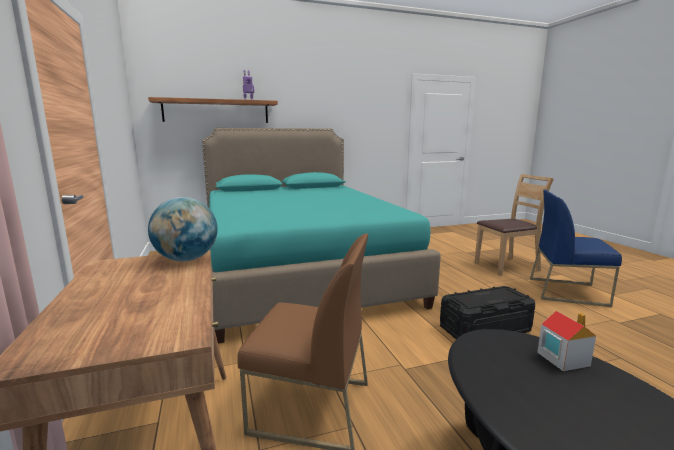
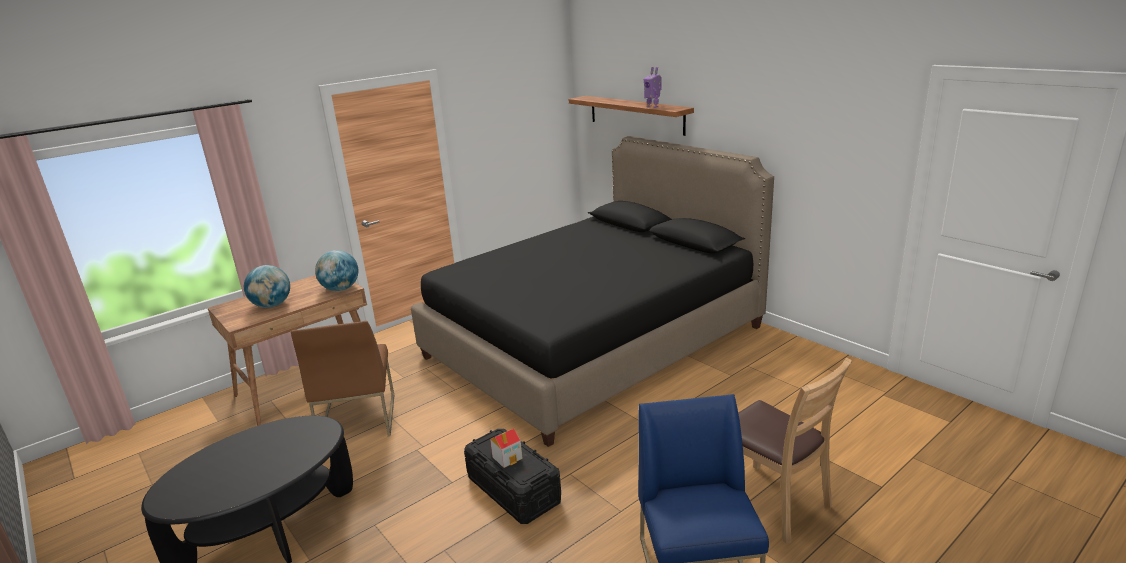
camera: 70 degrees right, 10 degrees up
turquoise bed [202,128,441,344] -> black bed [411,136,774,447]
toy house [537,311,596,371] -> toy house moved to [490,429,523,468]
none -> globe [244,265,290,308]

